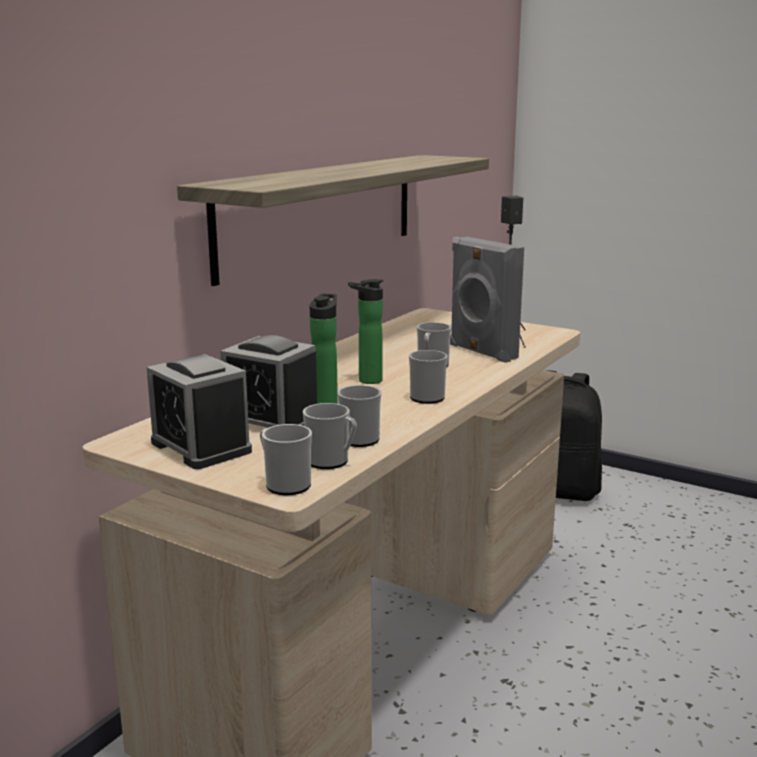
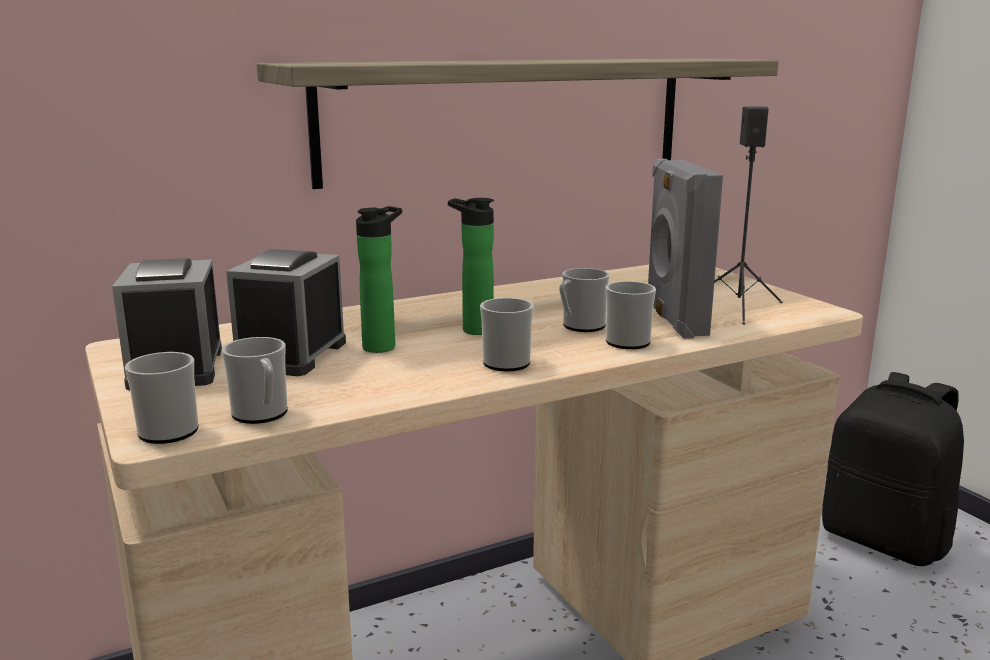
camera: 30 degrees right, 0 degrees up
alarm clock [220,335,317,428] -> alarm clock turned 45 degrees clockwise [226,249,346,376]
mug [337,385,381,447] -> mug moved to [606,281,656,349]

